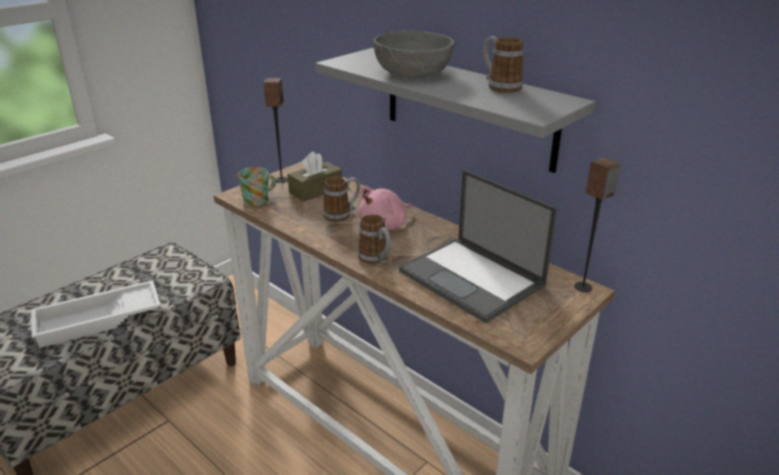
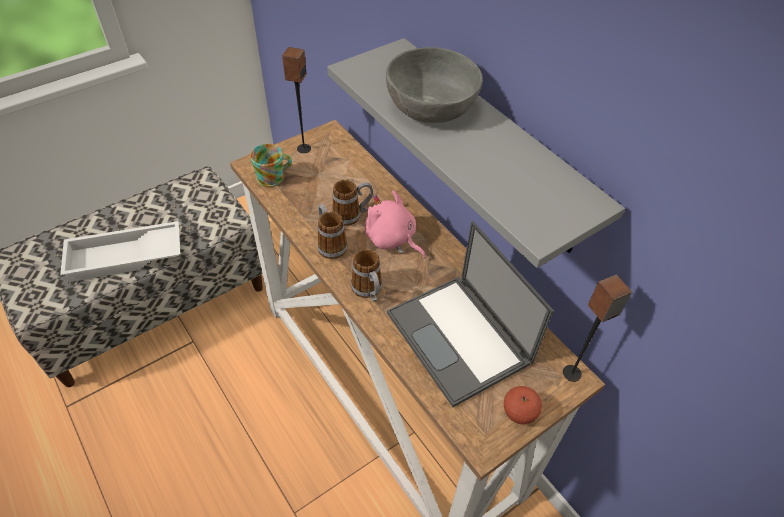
camera: 10 degrees right, 20 degrees up
brown tissue box [287,151,342,202] -> none
pink plush toy [358,186,413,230] -> pink plush toy turned 75 degrees clockwise [365,190,426,258]
mug [483,36,524,93] -> mug moved to [317,204,348,259]
none -> apple [504,386,542,424]

